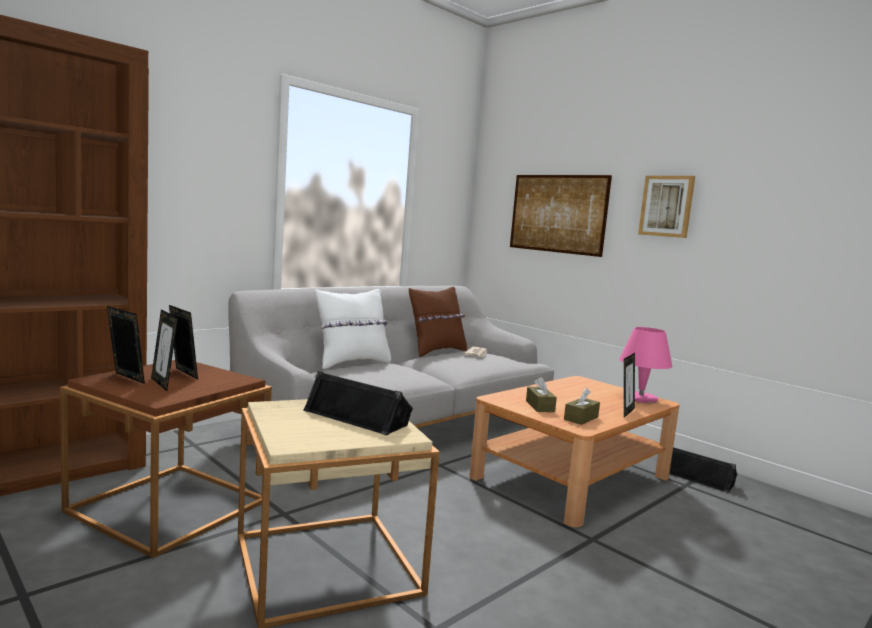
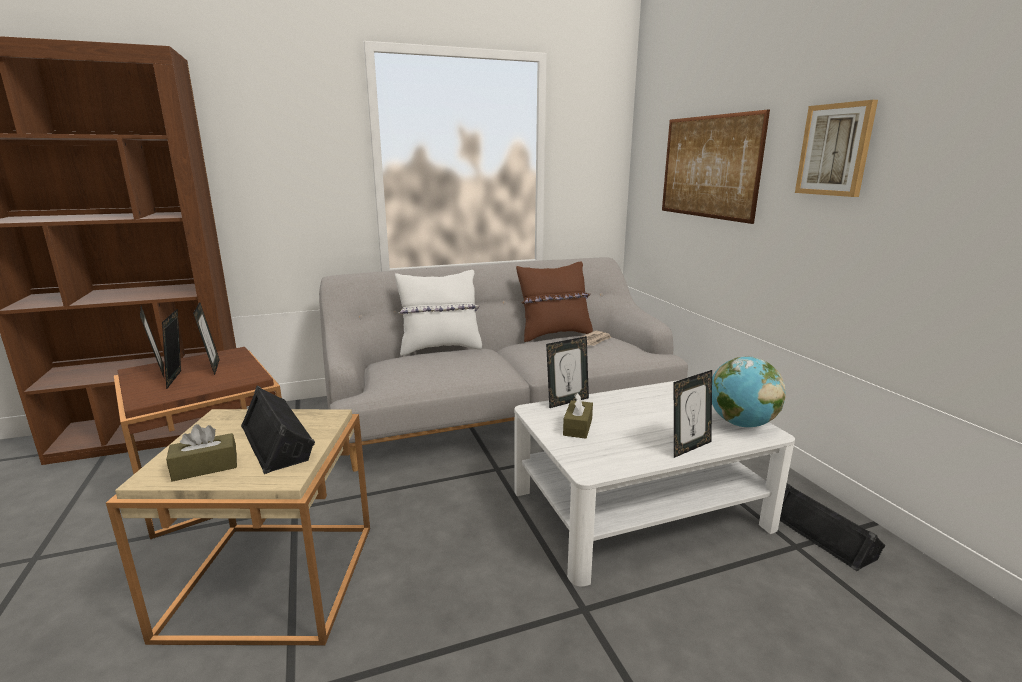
camera: 25 degrees right, 10 degrees up
brown coffee table [469,376,680,528] -> white coffee table [514,380,795,587]
brown tissue box [564,388,600,425] -> brown tissue box moved to [166,424,237,482]
pink table lamp [619,327,672,403] -> globe [712,356,786,427]
none -> picture frame [546,336,589,408]

